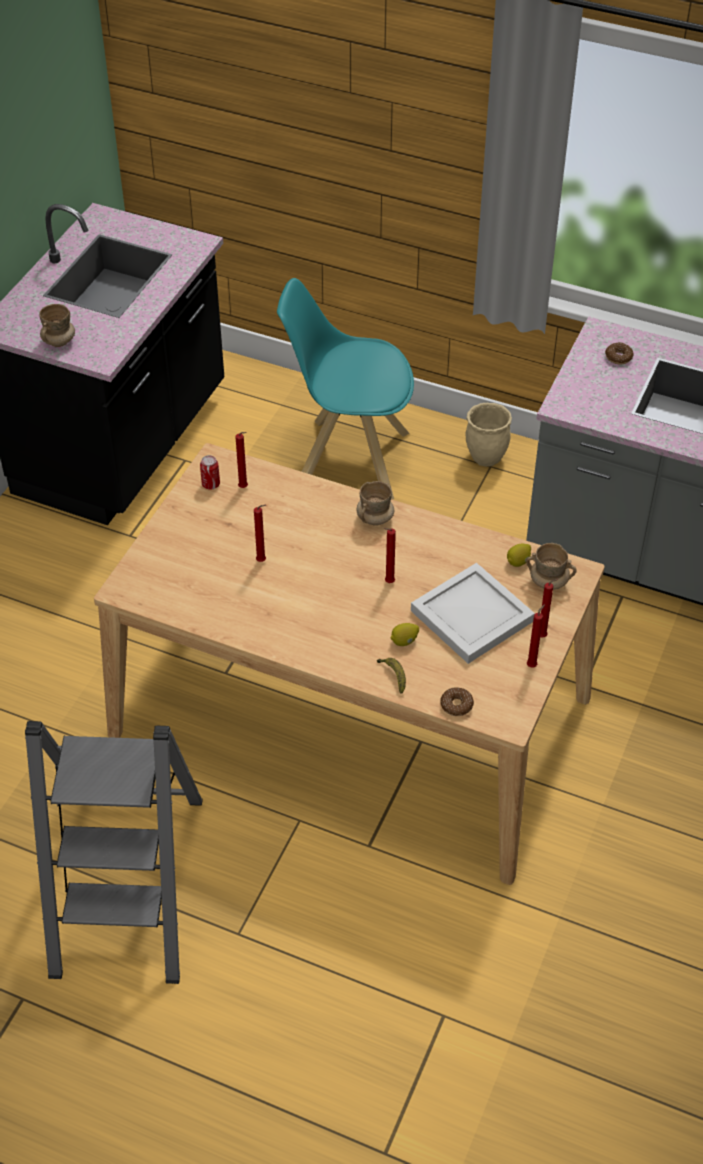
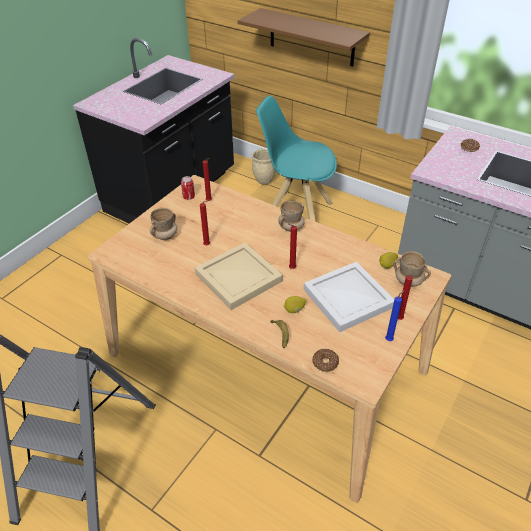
camera: 10 degrees right, 5 degrees down
beige mug [39,304,75,347] -> beige mug moved to [150,208,177,240]
beige planter [465,403,512,467] -> beige planter moved to [252,149,276,185]
red candle [527,604,545,667] -> blue candle [385,290,404,341]
none -> beige tray [195,243,282,310]
none -> brown shelf [237,8,370,66]

